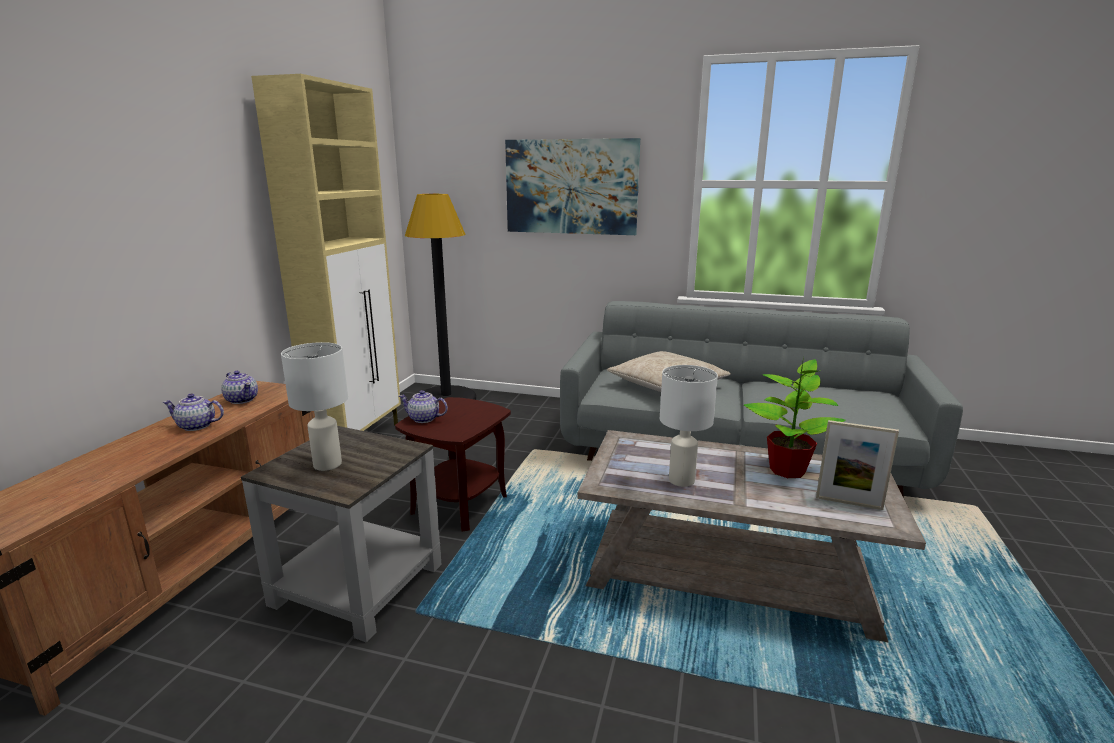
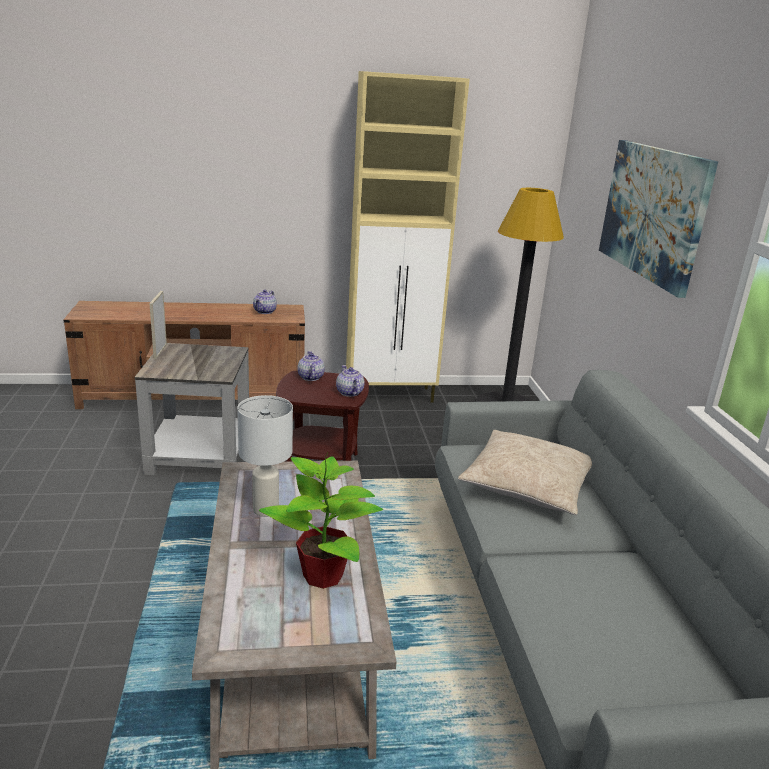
camera: 65 degrees right, 5 degrees up
teapot [162,393,224,431] -> teapot moved to [336,365,365,397]
white table lamp [281,342,348,471] -> none
picture frame [816,420,899,510] -> picture frame moved to [149,291,167,359]

